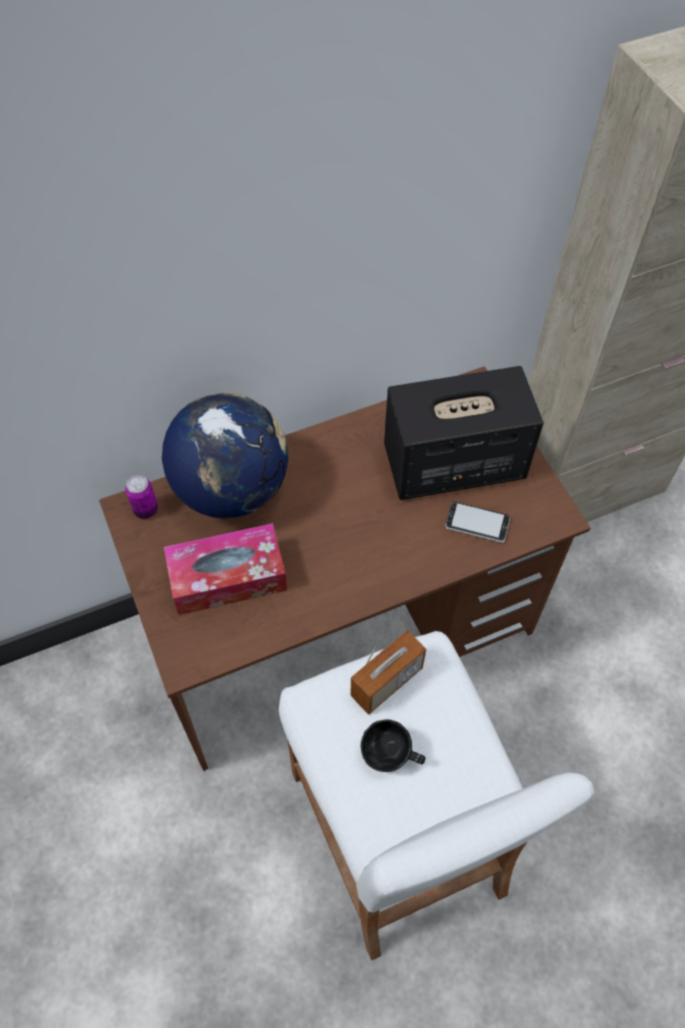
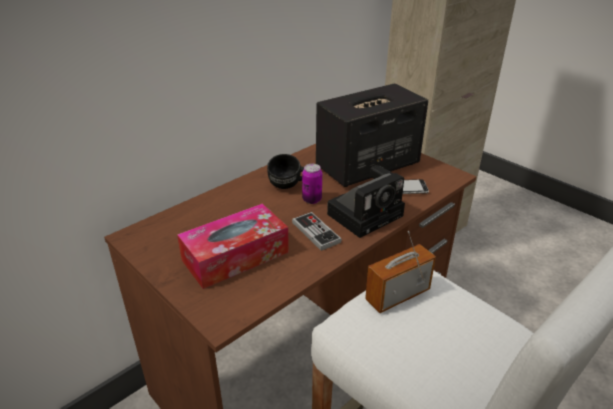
camera: 20 degrees left, 25 degrees down
can [125,475,158,519] -> can moved to [302,164,322,204]
globe [162,393,288,519] -> none
radio [351,617,426,715] -> radio turned 150 degrees counterclockwise [365,231,436,313]
black mug [361,719,425,772] -> black mug moved to [267,154,304,189]
none -> game controller [292,212,342,251]
none -> camera [327,165,405,238]

